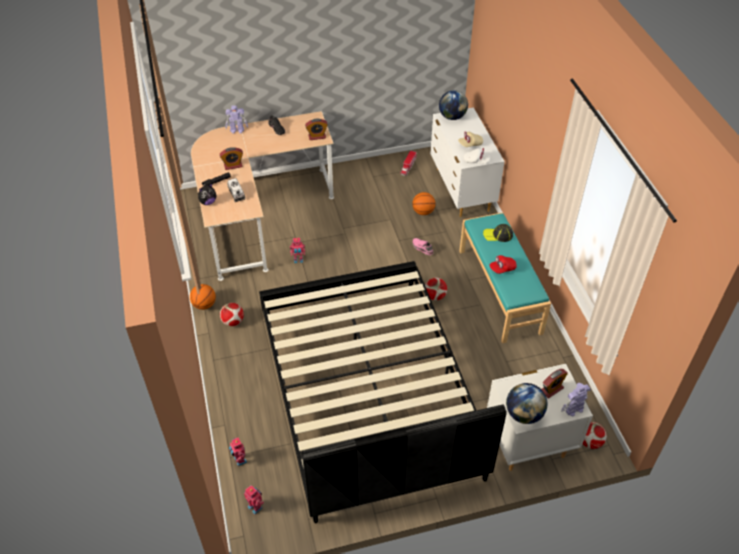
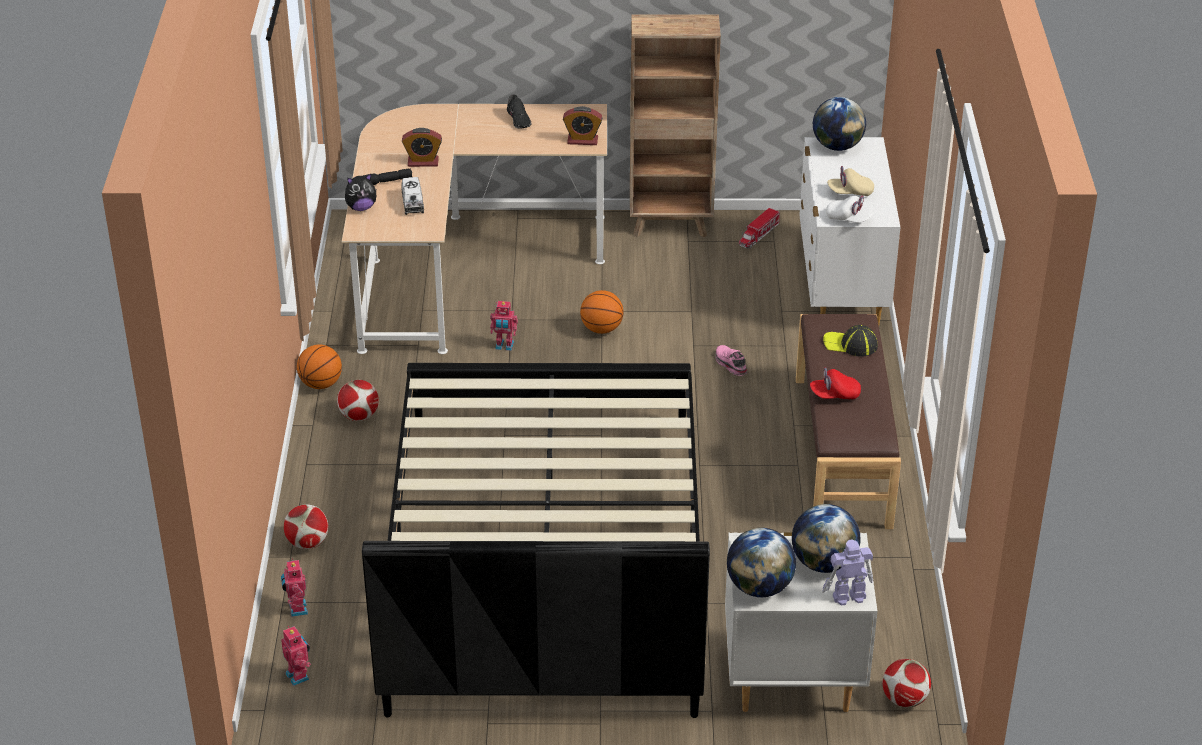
camera: 15 degrees right, 10 degrees down
toy robot [225,106,248,134] -> none
basketball [412,192,436,215] -> basketball moved to [580,290,624,334]
football [425,278,447,301] -> football moved to [284,505,328,549]
turquoise bench [459,213,551,343] -> brown bench [796,314,901,529]
alarm clock [541,369,568,398] -> globe [792,504,860,573]
none -> brown bookcase [630,14,721,237]

